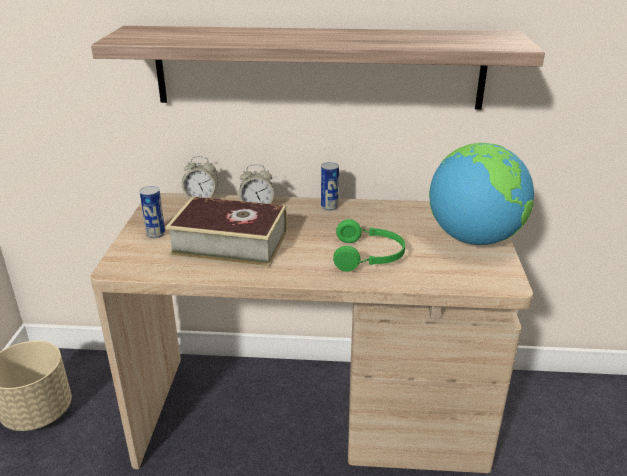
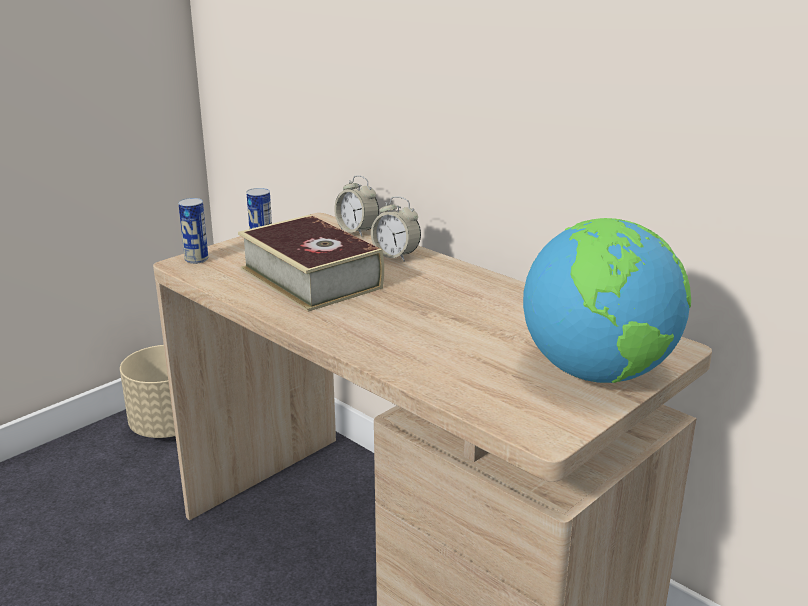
camera: 40 degrees right, 5 degrees down
shelf [91,26,545,110] -> none
can [321,162,339,211] -> can moved to [178,198,208,264]
green headphones [333,219,405,272] -> none

